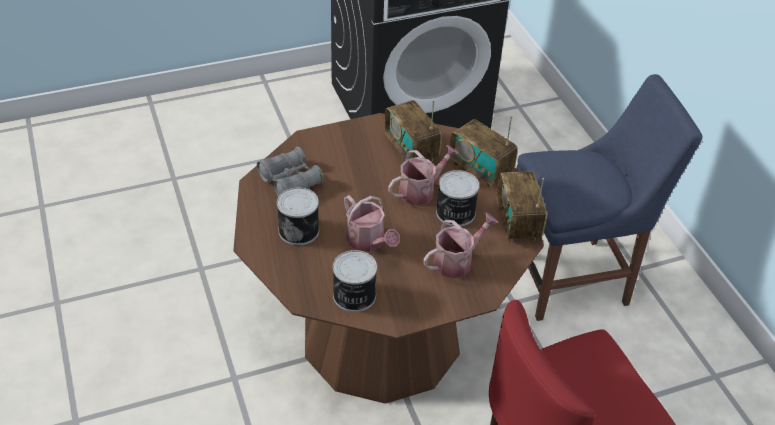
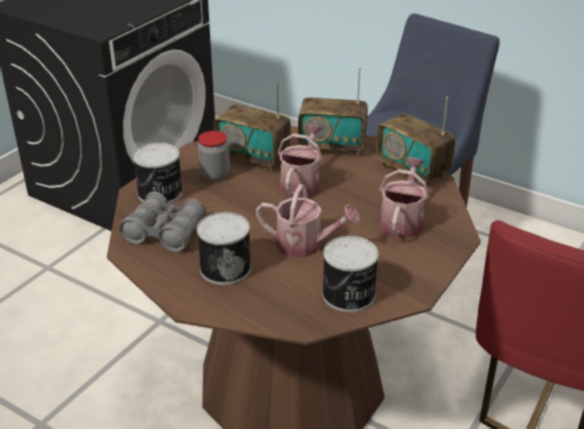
camera: 35 degrees left, 10 degrees down
can [436,170,479,227] -> can moved to [133,142,183,204]
none -> jar [198,131,230,181]

